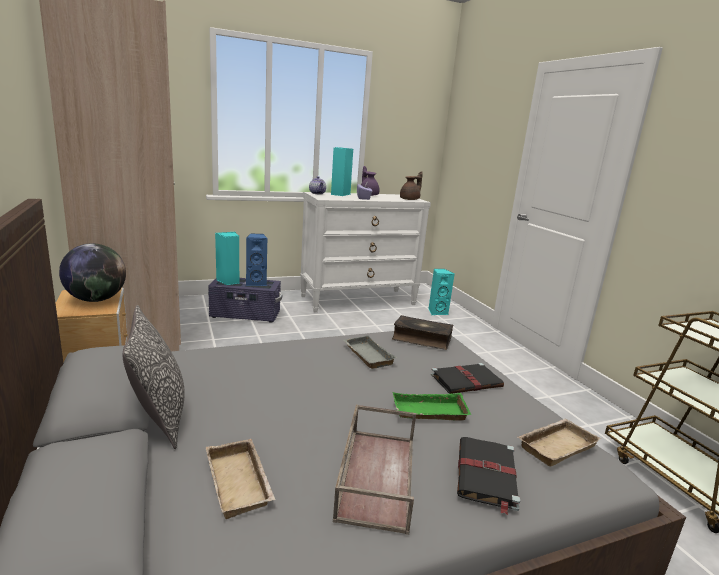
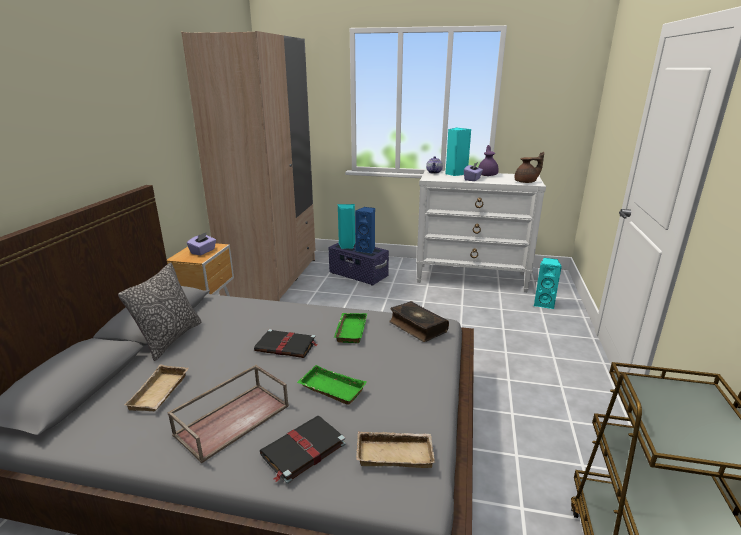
camera: 35 degrees right, 5 degrees up
globe [59,243,126,302] -> purple tissue box [187,232,216,256]
grey tray [343,335,397,369] -> green tray [334,313,367,343]
black book [431,363,504,394] -> black book moved to [254,329,318,358]

